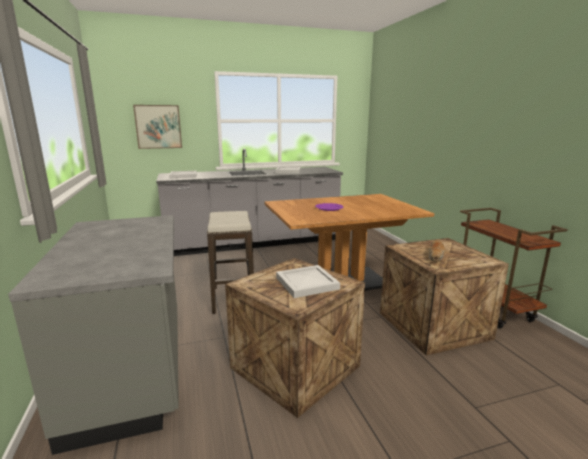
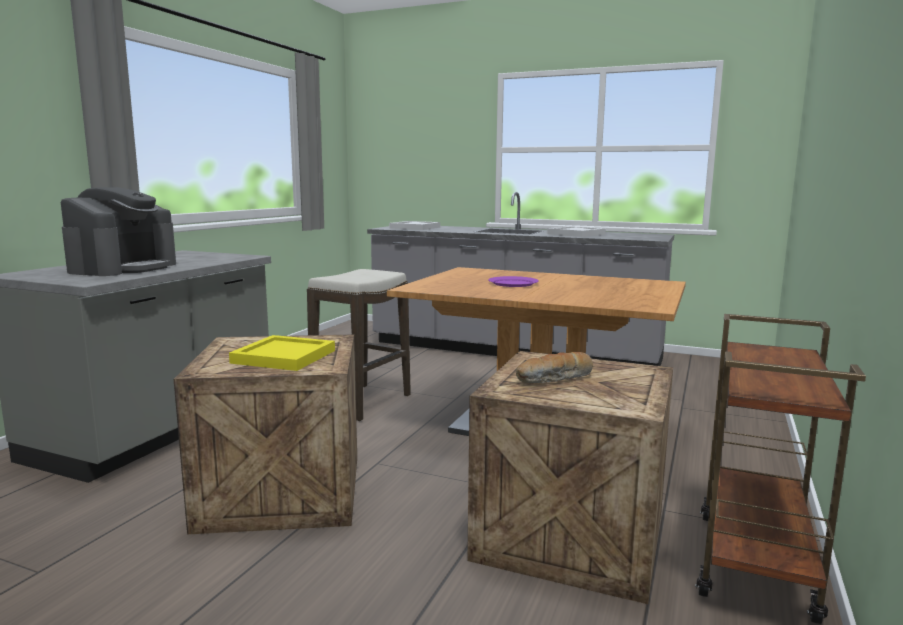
camera: 40 degrees right, 5 degrees down
picture [133,105,182,149] -> none
white tray [276,265,340,298] -> yellow tray [229,335,335,371]
none -> coffee machine [61,187,176,276]

